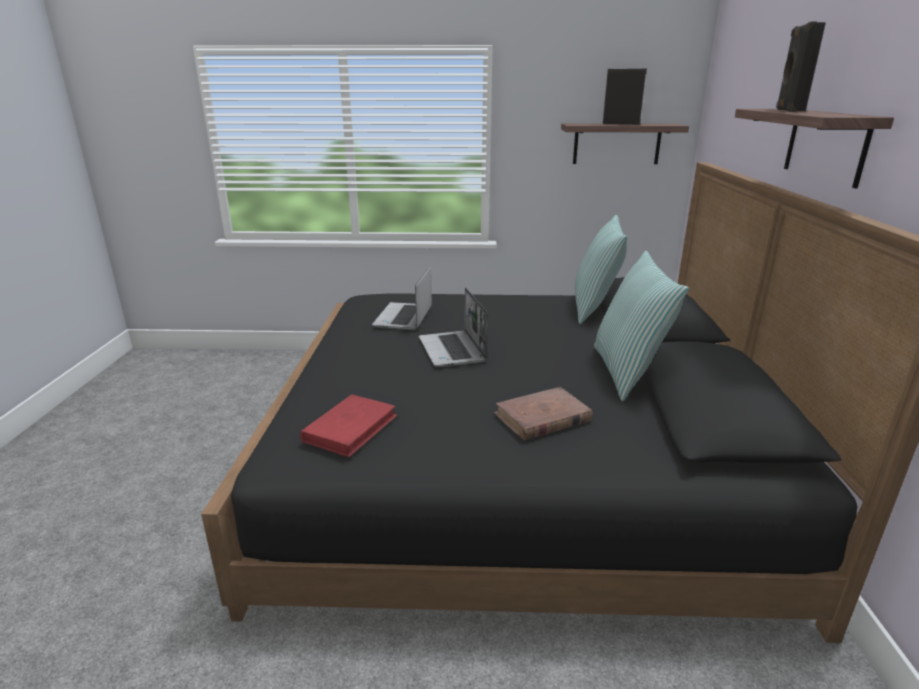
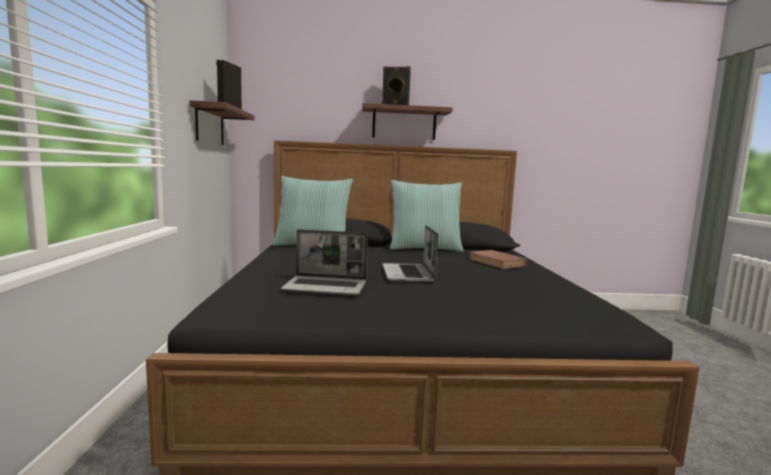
camera: 95 degrees left, 15 degrees down
red book [300,394,398,457] -> none
laptop [419,288,487,367] -> laptop turned 105 degrees clockwise [382,225,439,283]

